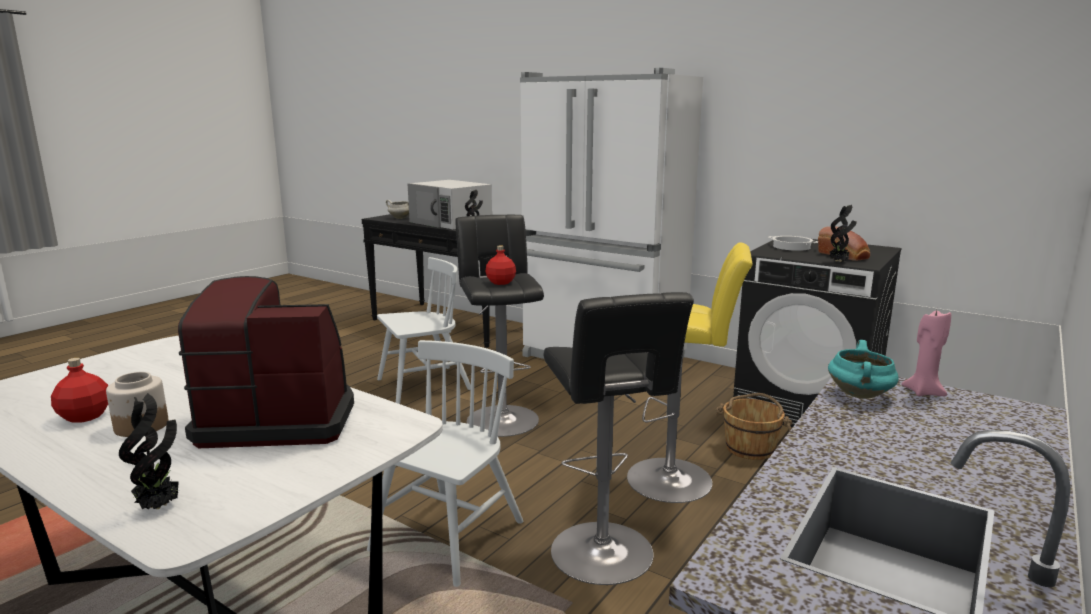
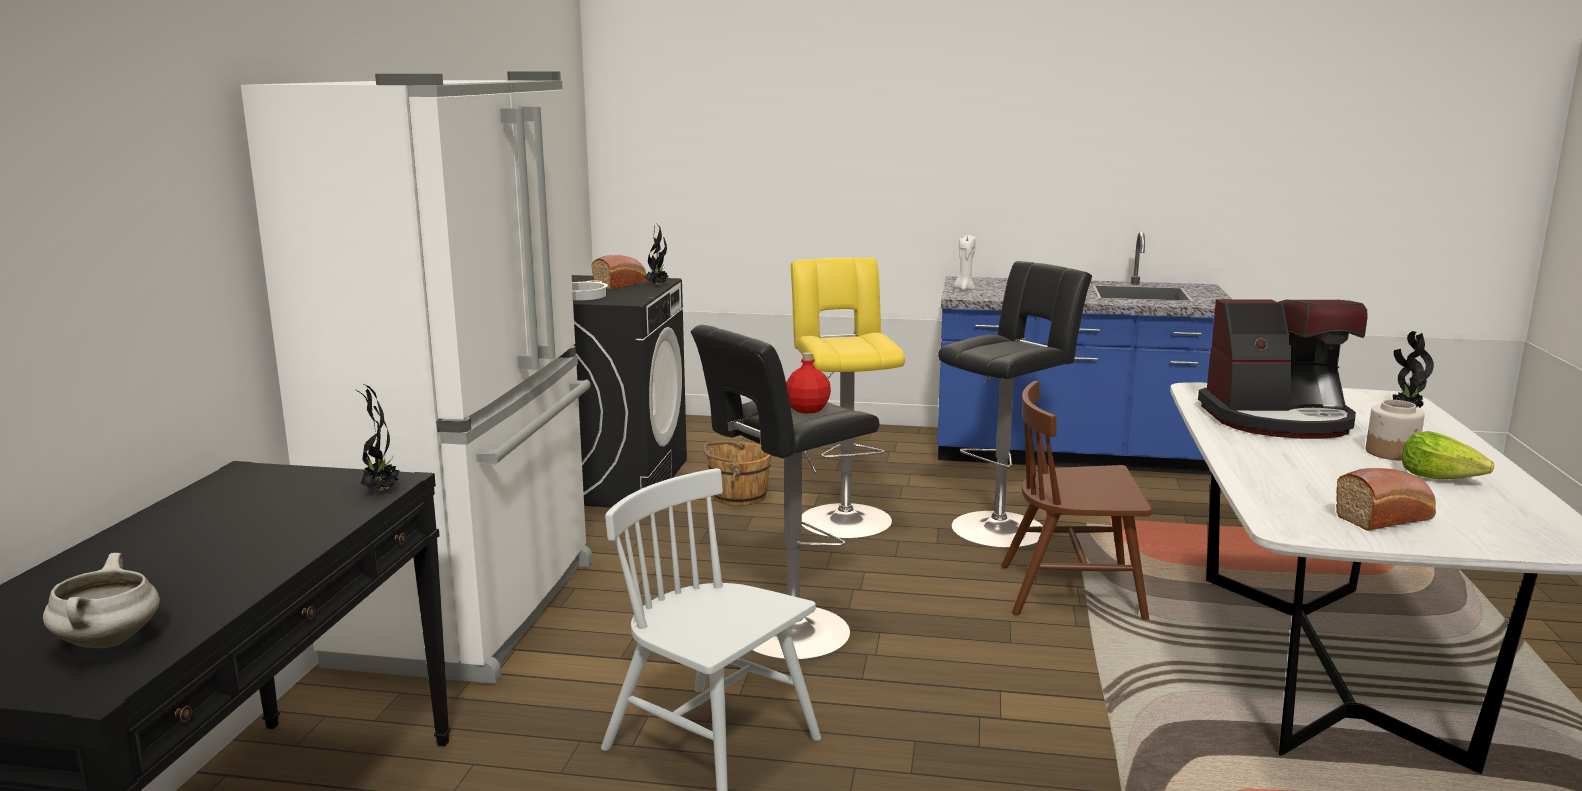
camera: 115 degrees left, 0 degrees up
red bottle [51,358,108,423] -> lettuce [1401,431,1494,479]
coffee machine [178,276,354,448] -> coffee machine turned 60 degrees counterclockwise [1198,299,1367,439]
white chair [367,340,523,587] -> brown chair [1001,381,1152,620]
white microwave [408,180,492,229] -> none
turquoise cooking pot [828,340,899,399] -> none
pink candle [901,310,951,396] -> white candle [954,234,976,290]
none -> bread [1336,468,1436,531]

